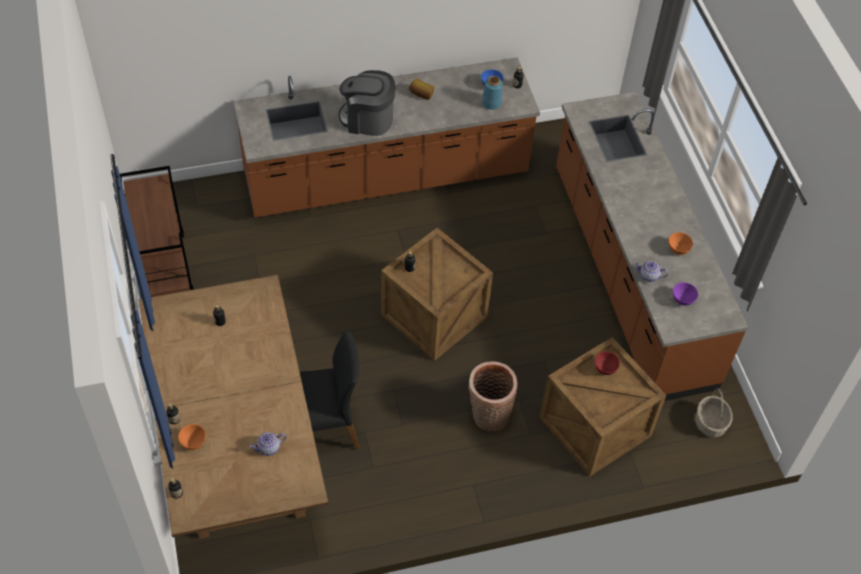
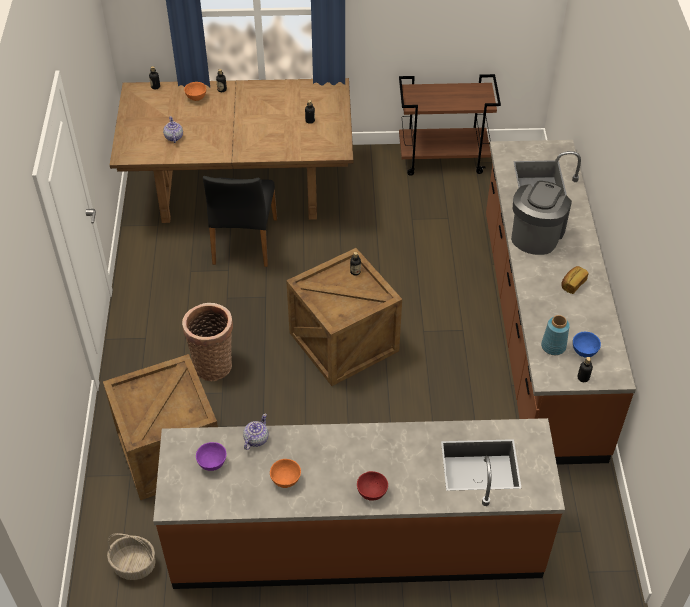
camera: 105 degrees right, 5 degrees down
red bowl [595,351,620,375] -> red bowl moved to [357,471,388,501]

